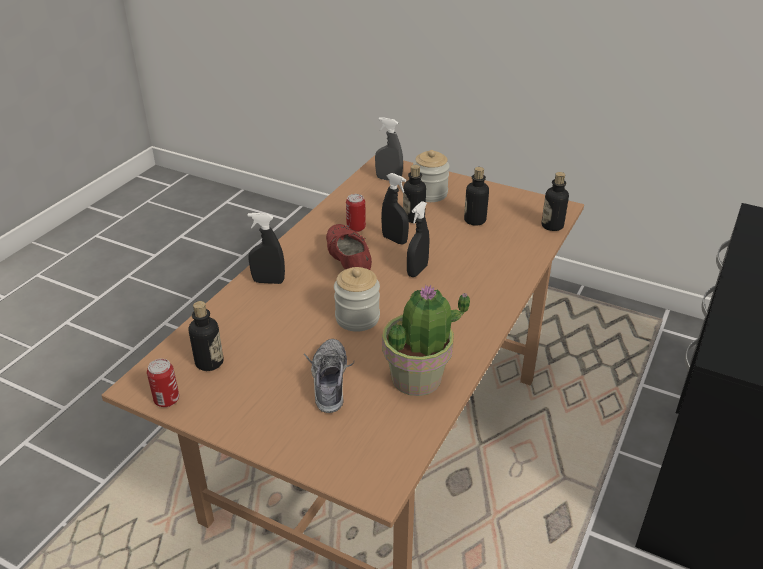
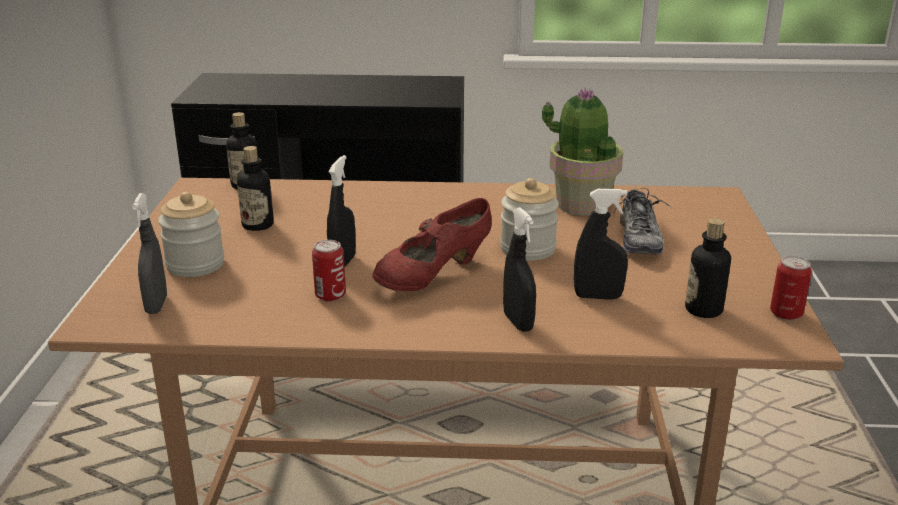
camera: 115 degrees left, 10 degrees down
shoe [304,339,354,413] -> shoe turned 60 degrees counterclockwise [613,185,671,255]
bottle [403,165,426,223] -> none
black spray bottle [407,201,430,277] -> black spray bottle moved to [574,189,628,300]

